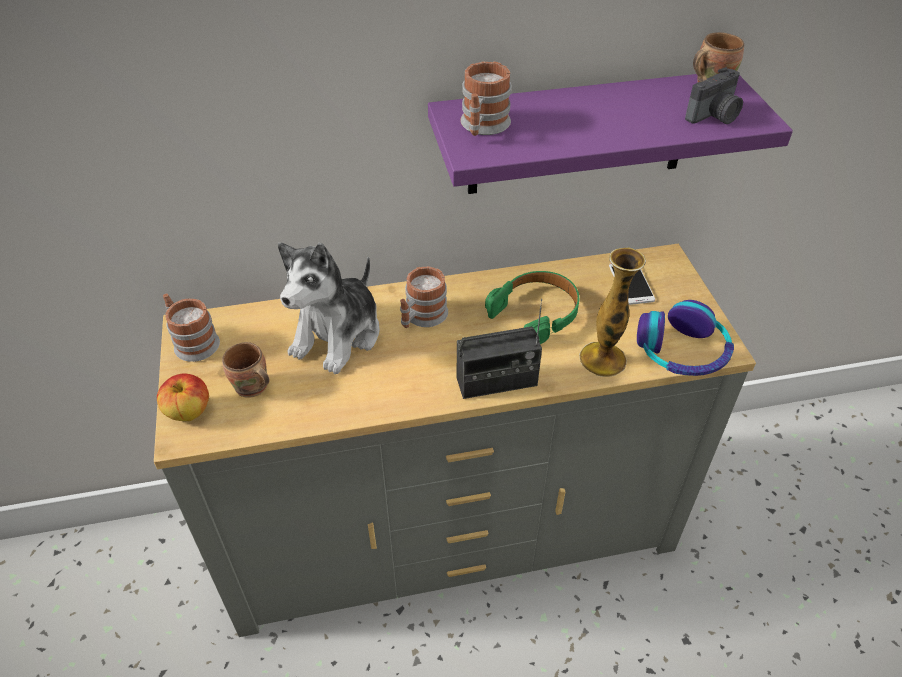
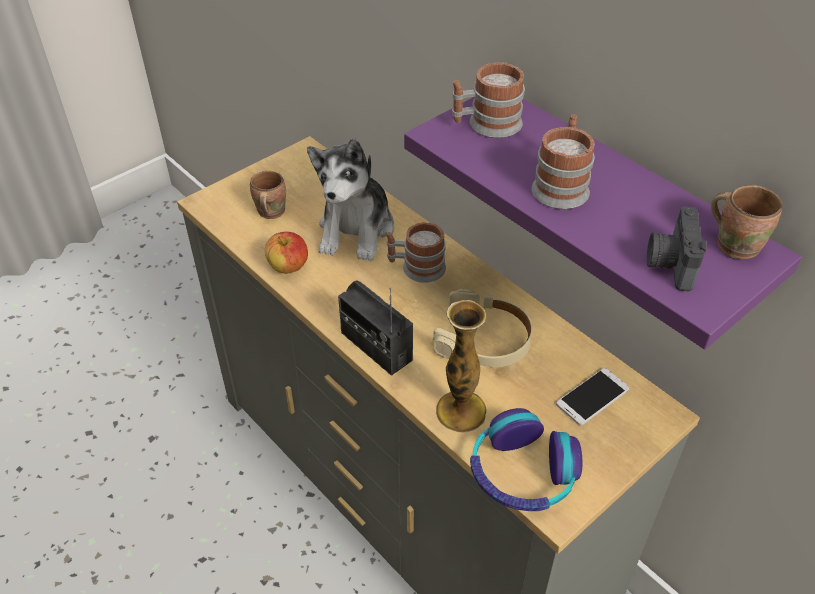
camera: 60 degrees right, 0 degrees up
apple [157,373,209,421] -> apple moved to [265,232,308,274]
mug [163,294,220,362] -> mug moved to [532,114,594,209]
plush toy [278,243,380,374] -> plush toy turned 75 degrees counterclockwise [307,138,394,261]
green headphones [485,271,579,344] -> beige headphones [433,289,533,367]
camera [685,67,743,124] -> camera turned 75 degrees clockwise [647,207,707,292]

